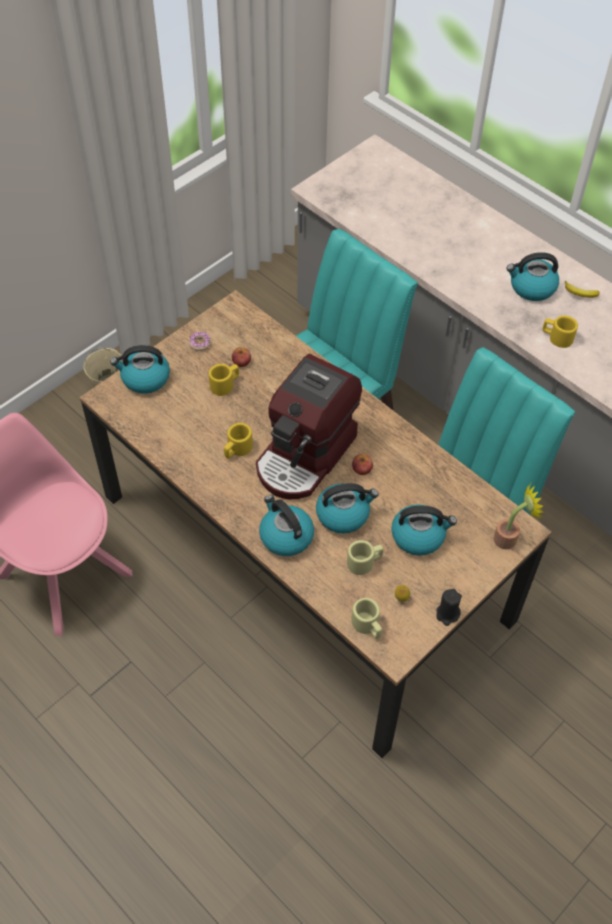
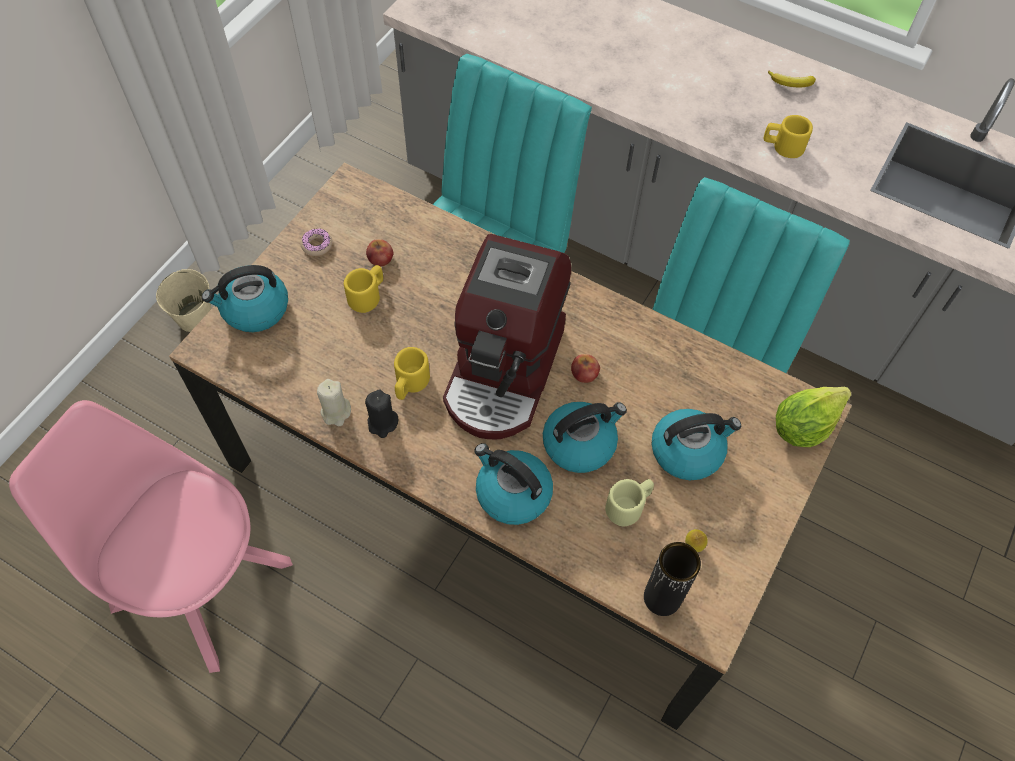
camera: 15 degrees left, 5 degrees up
beige mug [351,598,382,639] -> black vase [644,542,701,616]
black candle [436,589,462,626] -> black candle moved to [365,389,399,438]
potted plant [494,483,544,549] -> lettuce [776,387,851,447]
kettle [506,252,559,301] -> none
none -> beige candle [317,379,351,426]

